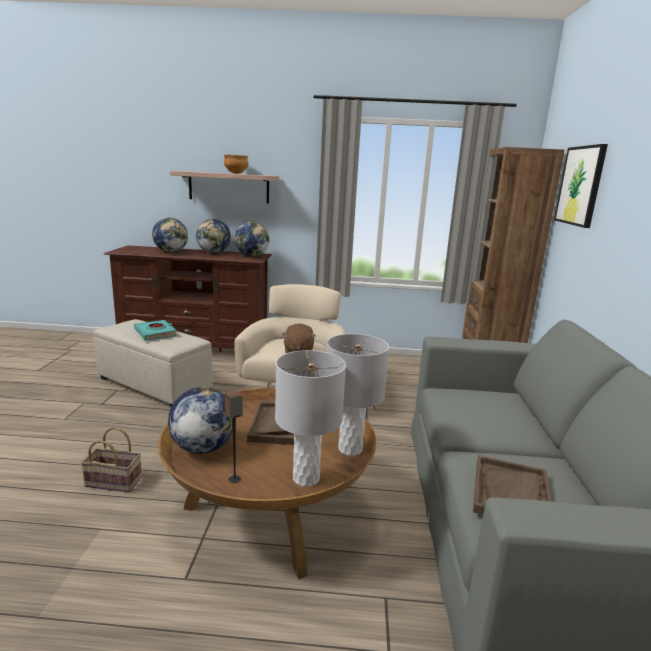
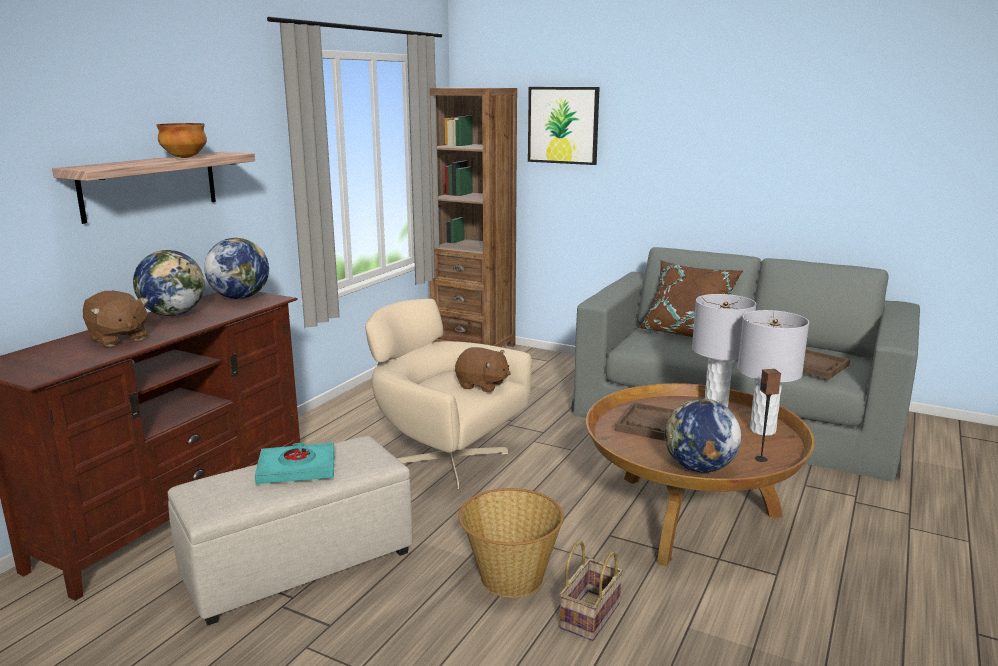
camera: 65 degrees left, 0 degrees up
globe [152,218,188,253] -> brown plush toy [83,291,148,347]
none -> basket [458,488,564,598]
none -> brown pillow [637,260,744,337]

